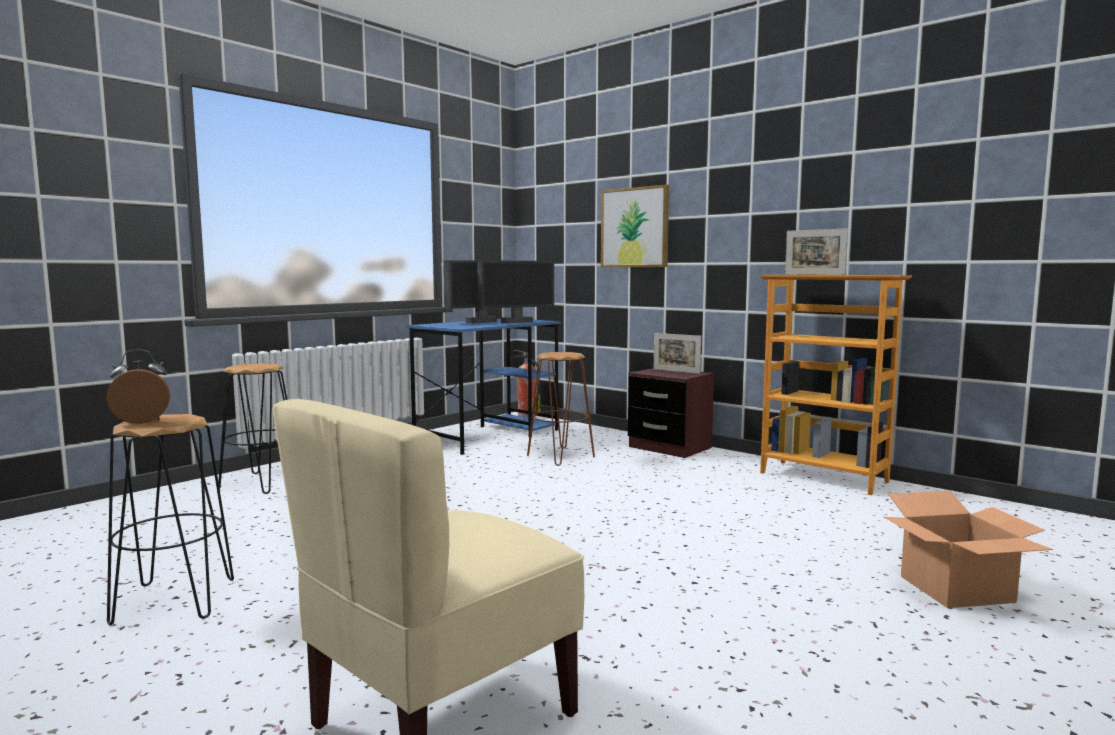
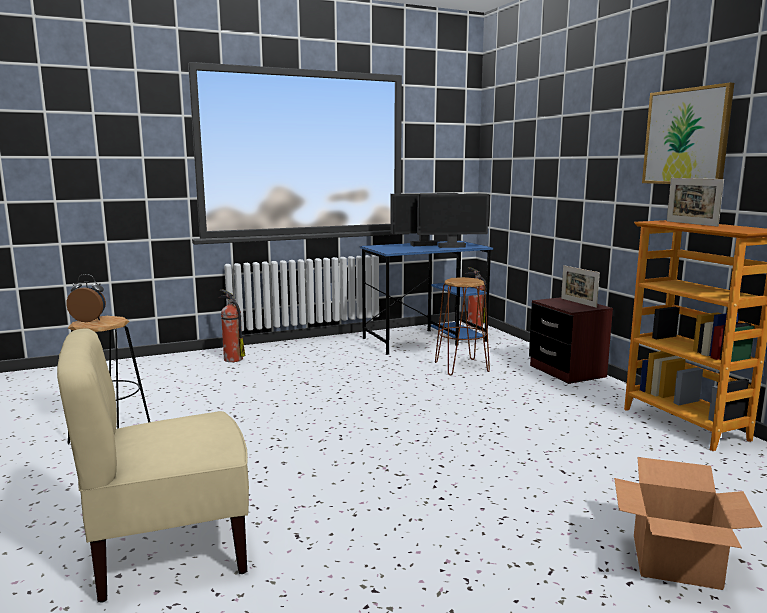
camera: 25 degrees right, 5 degrees up
black stool [218,363,287,494] -> fire extinguisher [219,289,245,362]
picture [601,185,669,267] -> picture moved to [642,83,734,184]

